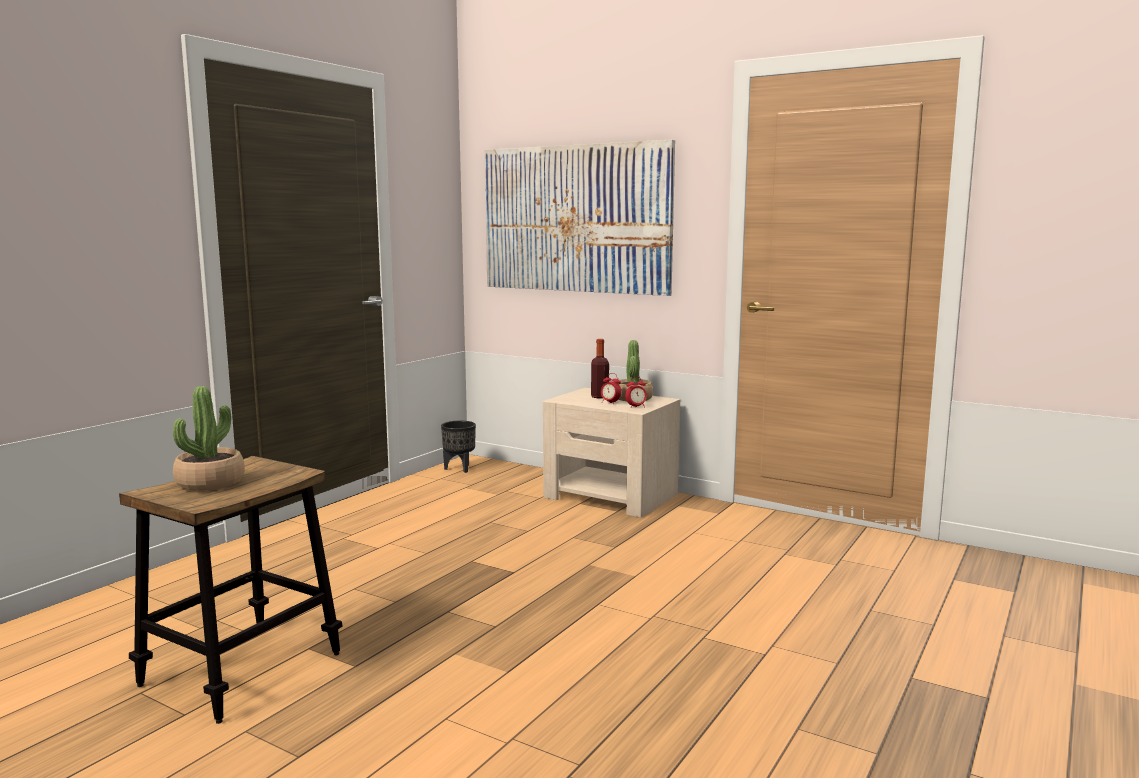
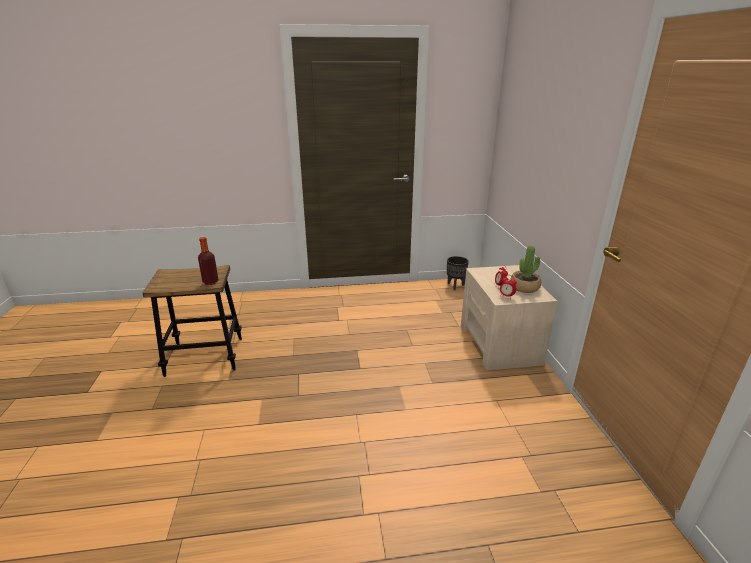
camera: 50 degrees right, 15 degrees up
potted plant [173,386,245,491] -> none
picture [485,140,675,296] -> none
bottle [591,339,609,398] -> bottle moved to [198,237,219,285]

